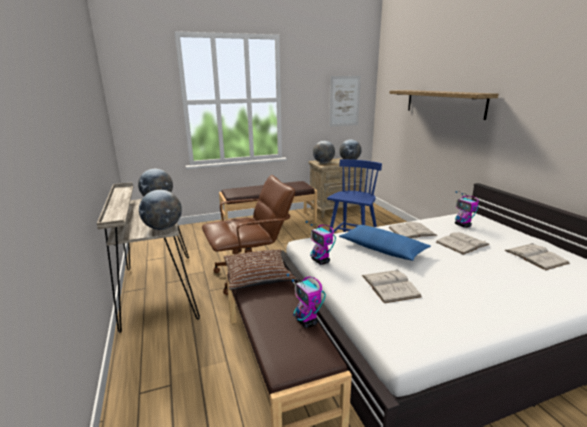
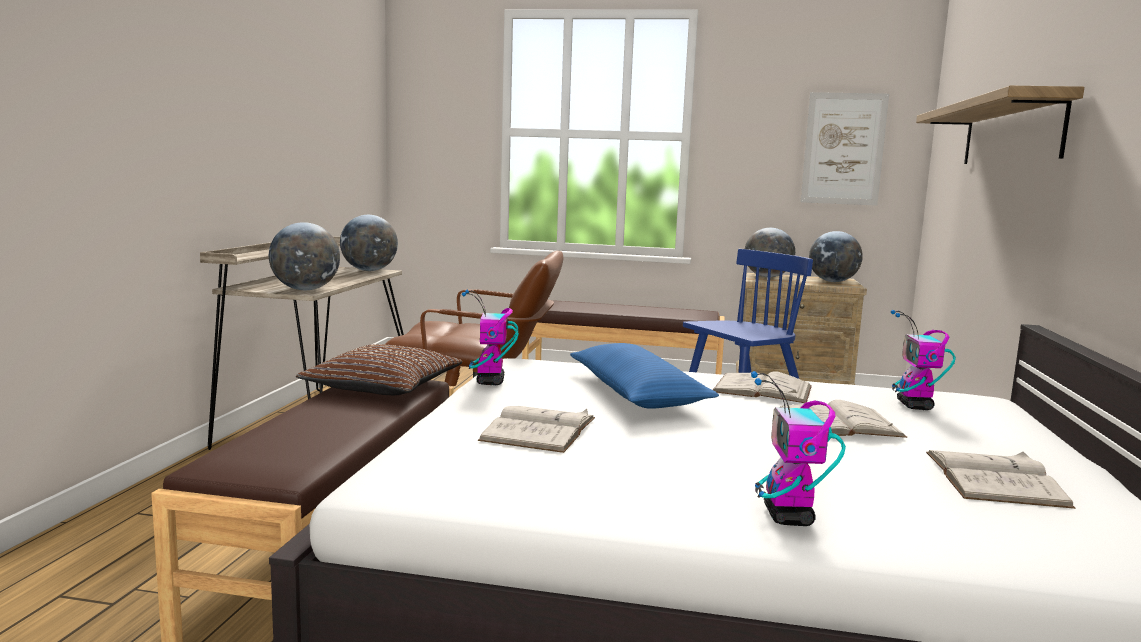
camera: 30 degrees right, 10 degrees down
toy robot [287,274,326,328] -> toy robot moved to [751,371,846,526]

